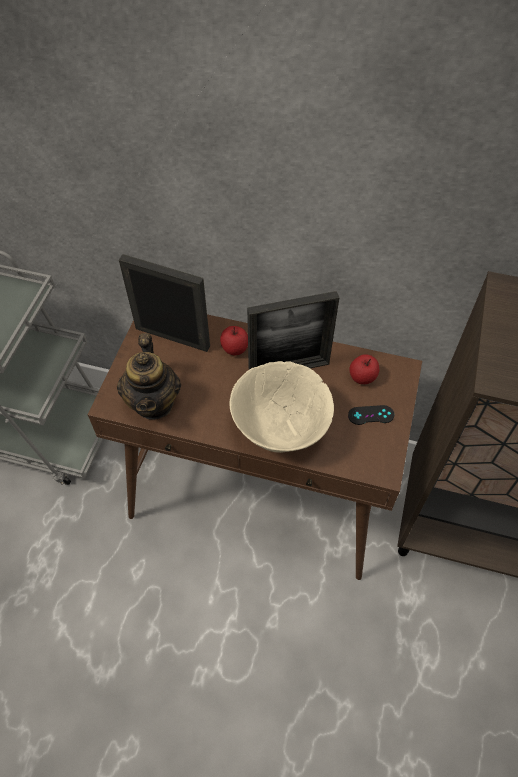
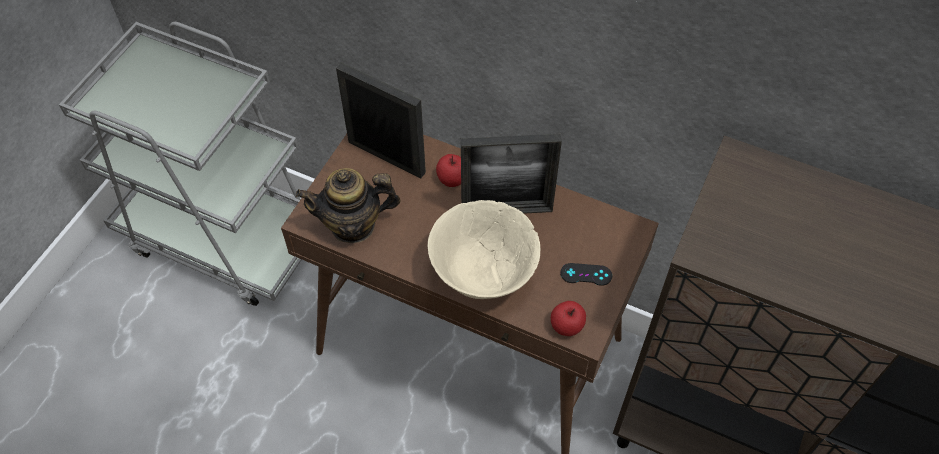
camera: 10 degrees right, 0 degrees up
teapot [117,333,181,420] -> teapot turned 75 degrees clockwise [296,168,400,243]
apple [350,354,379,384] -> apple moved to [551,301,586,336]

